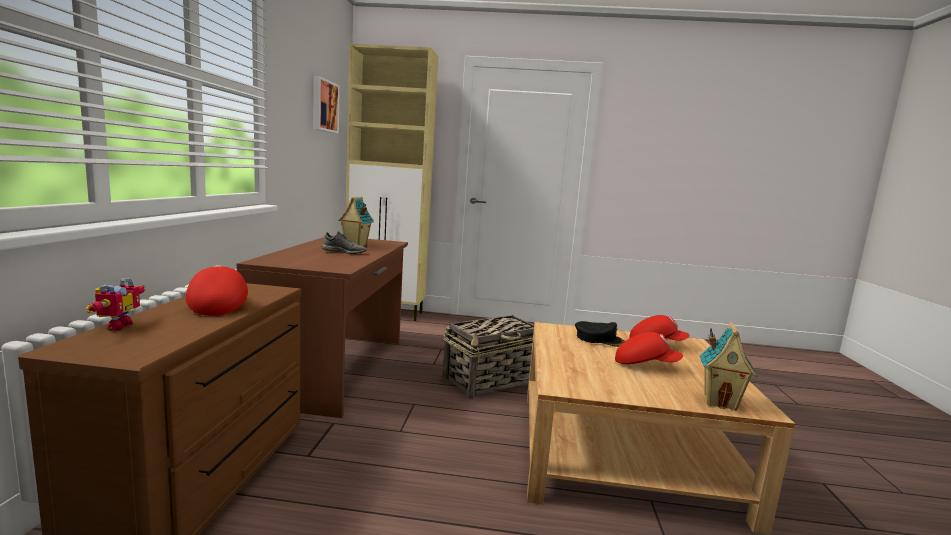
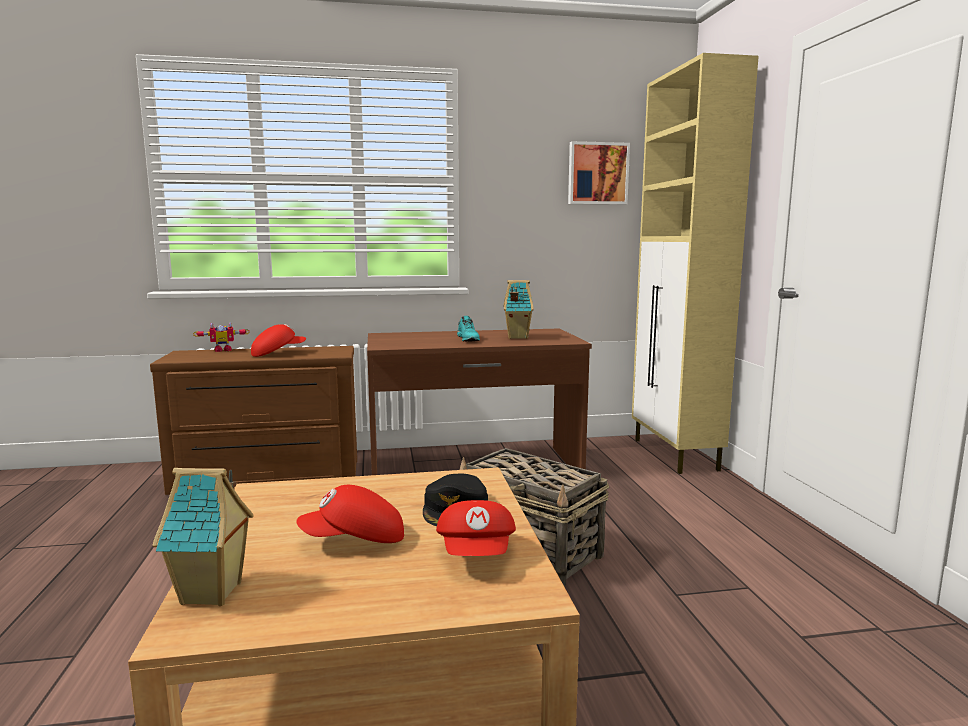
camera: 75 degrees right, 0 degrees up
grey shoe [321,231,367,254] -> turquoise shoe [457,316,480,342]
red cap [615,332,683,364] -> red cap turned 75 degrees clockwise [296,485,404,543]

